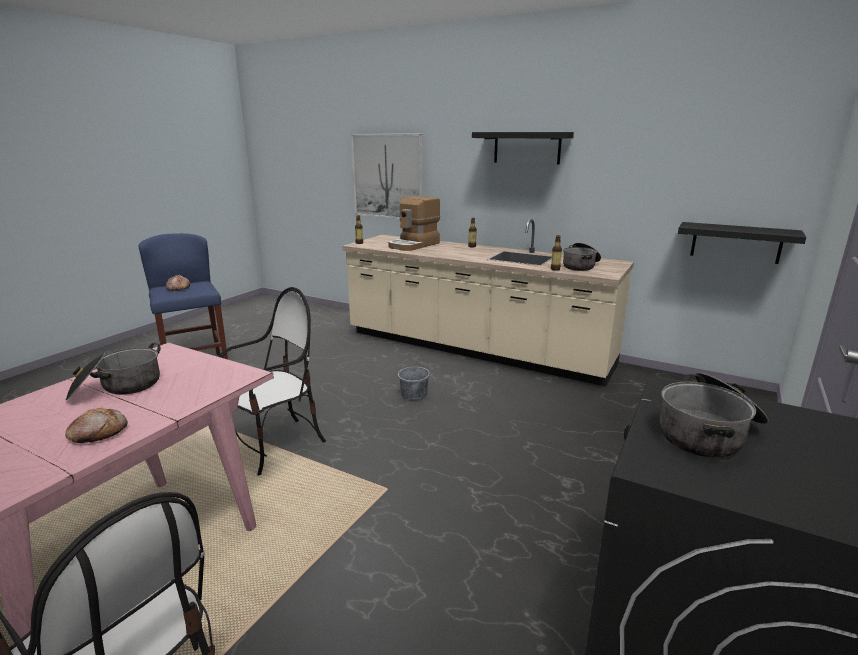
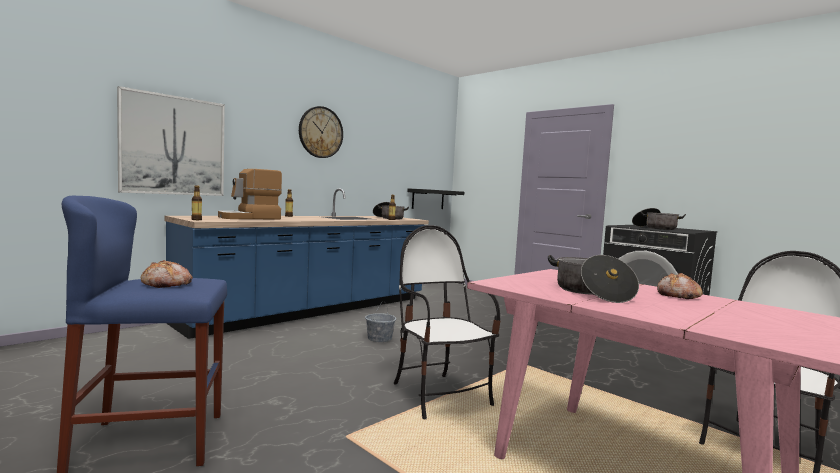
camera: 75 degrees left, 15 degrees down
beige counter [342,219,634,386] -> blue counter [165,188,429,339]
coffee machine [388,196,440,251] -> coffee machine turned 90 degrees clockwise [218,169,282,220]
black shelf [472,132,574,164] -> wall clock [299,106,343,158]

